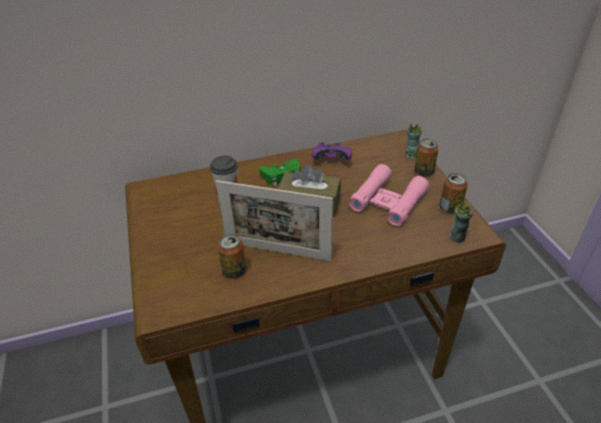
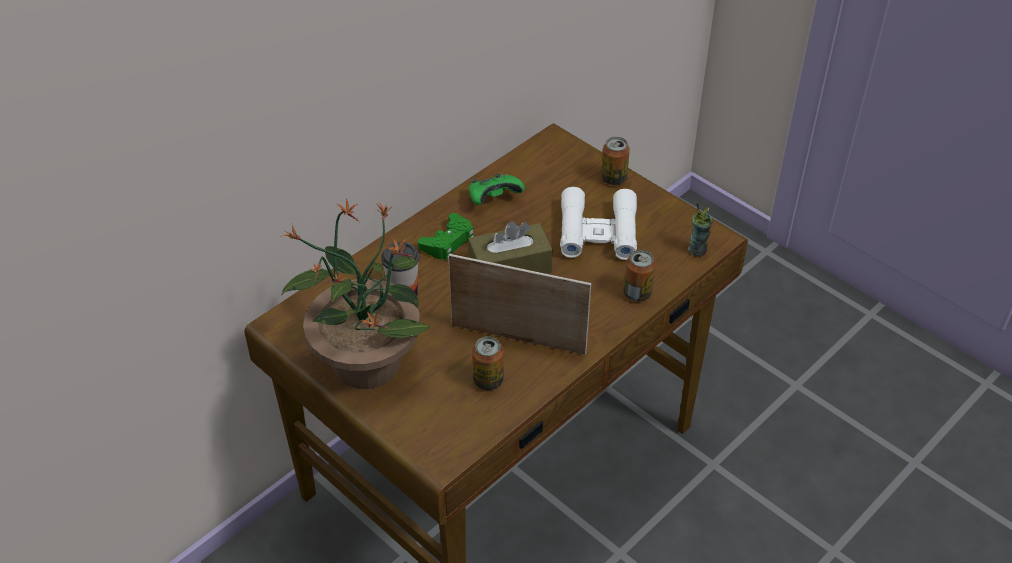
camera: 30 degrees left, 5 degrees up
picture frame [216,180,333,261] -> picture frame turned 150 degrees counterclockwise [448,254,591,355]
purple game controller [312,143,352,160] -> green game controller [469,174,525,205]
pink binoculars [349,164,429,226] -> white binoculars [560,187,637,260]
cup [406,123,423,159] -> none
can [440,173,468,214] -> can moved to [623,250,656,301]
none -> potted plant [280,198,430,389]

